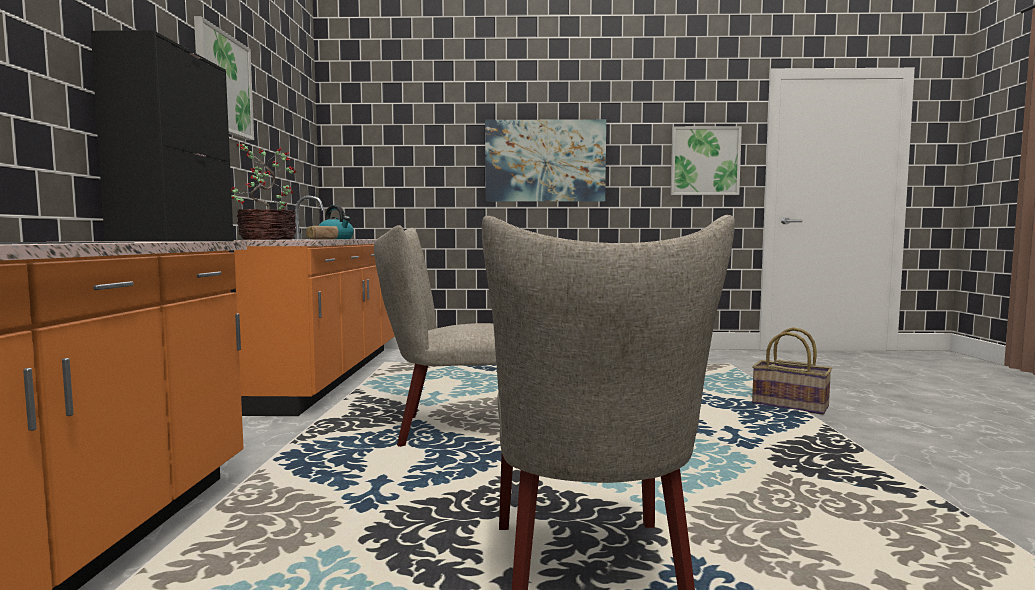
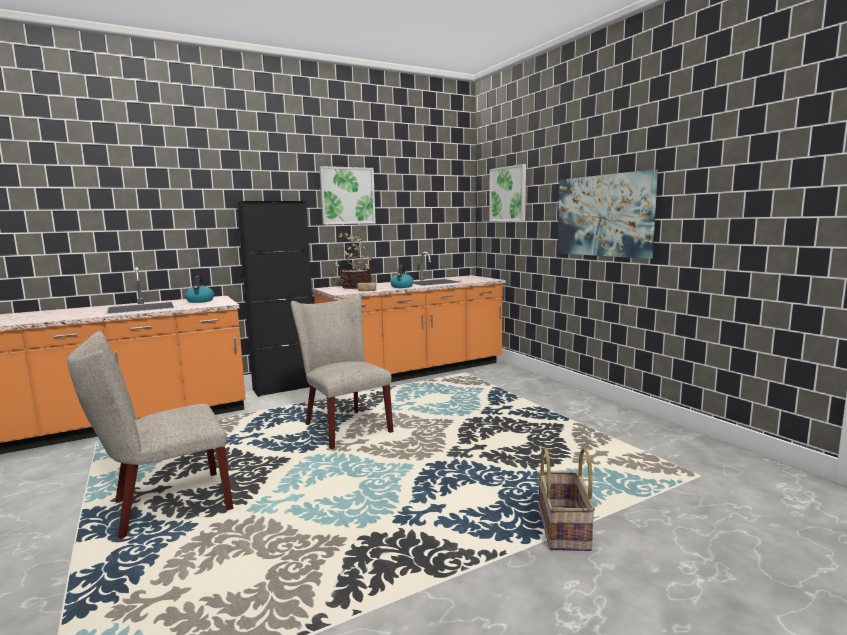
camera: 60 degrees right, 5 degrees up
picture [671,126,742,195] -> picture moved to [490,164,526,221]
none -> kettle [185,276,214,303]

